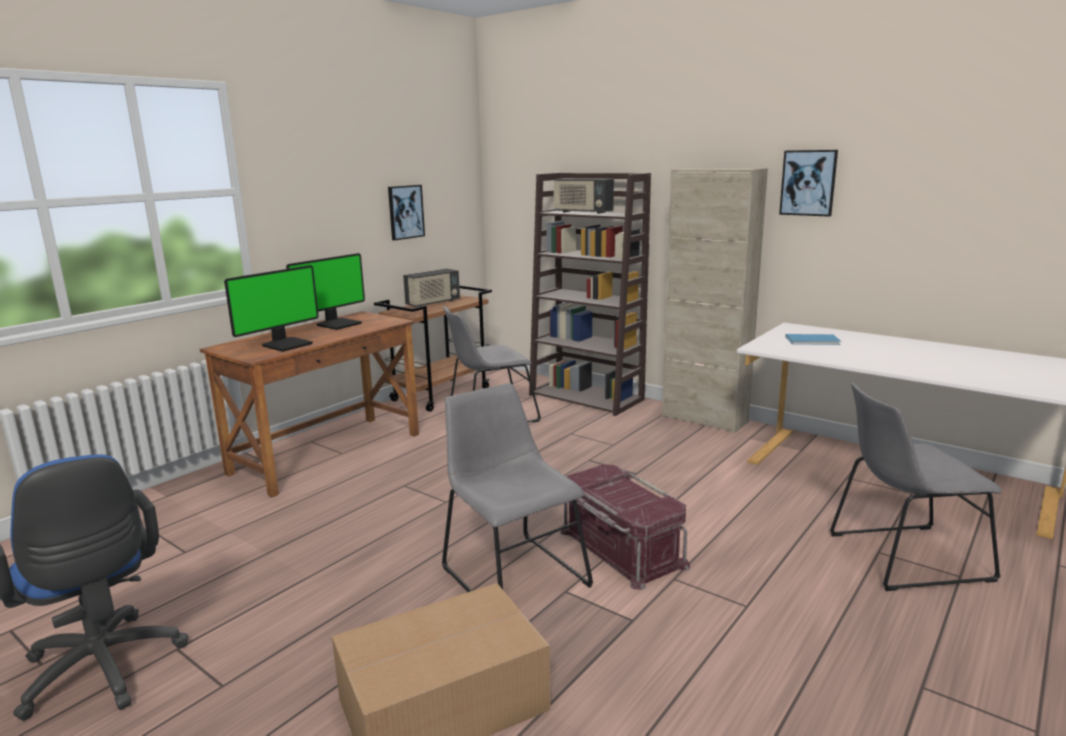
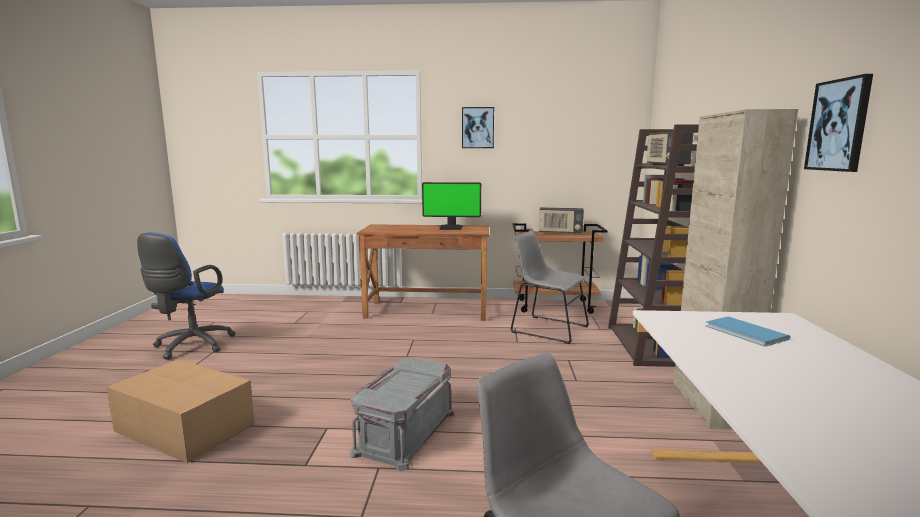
camera: 55 degrees right, 5 degrees down
monitor [224,265,319,352] -> none
picture [388,185,425,240] -> picture moved to [462,107,494,148]
grey chair [442,383,593,592] -> none
red storage box [560,464,690,590] -> grey storage box [350,358,455,471]

